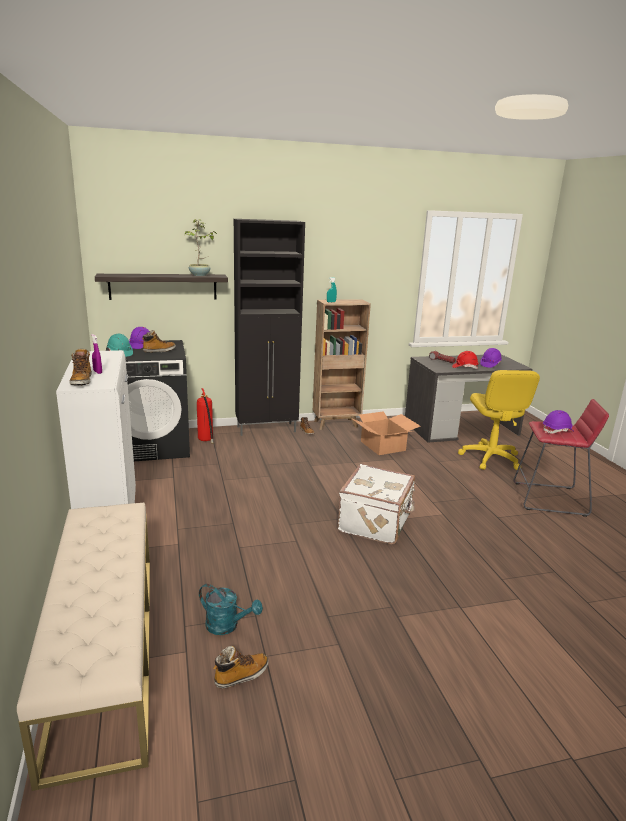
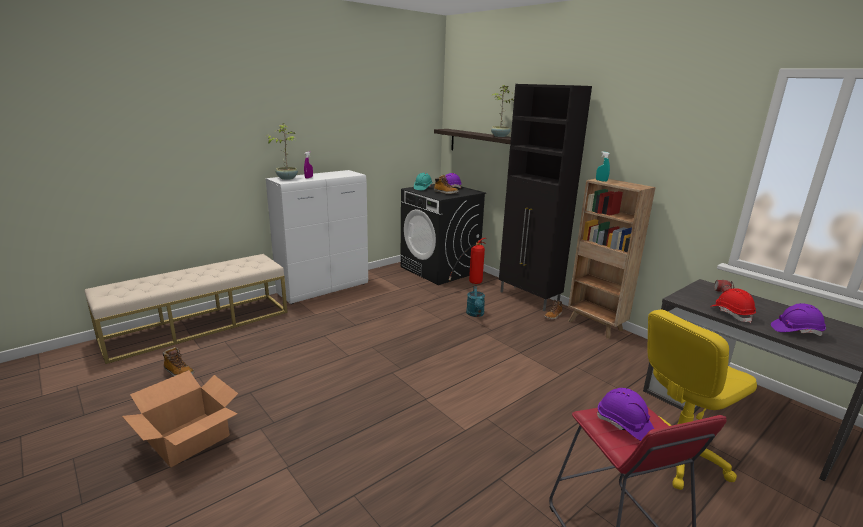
camera: 65 degrees right, 0 degrees up
boot [69,348,92,385] -> potted plant [268,123,298,180]
turquoise watering can [199,584,263,635] -> turquoise watering can moved to [466,286,485,317]
white suitcase [337,464,415,545] -> none
cardboard box [351,411,420,455] -> cardboard box moved to [122,370,238,467]

